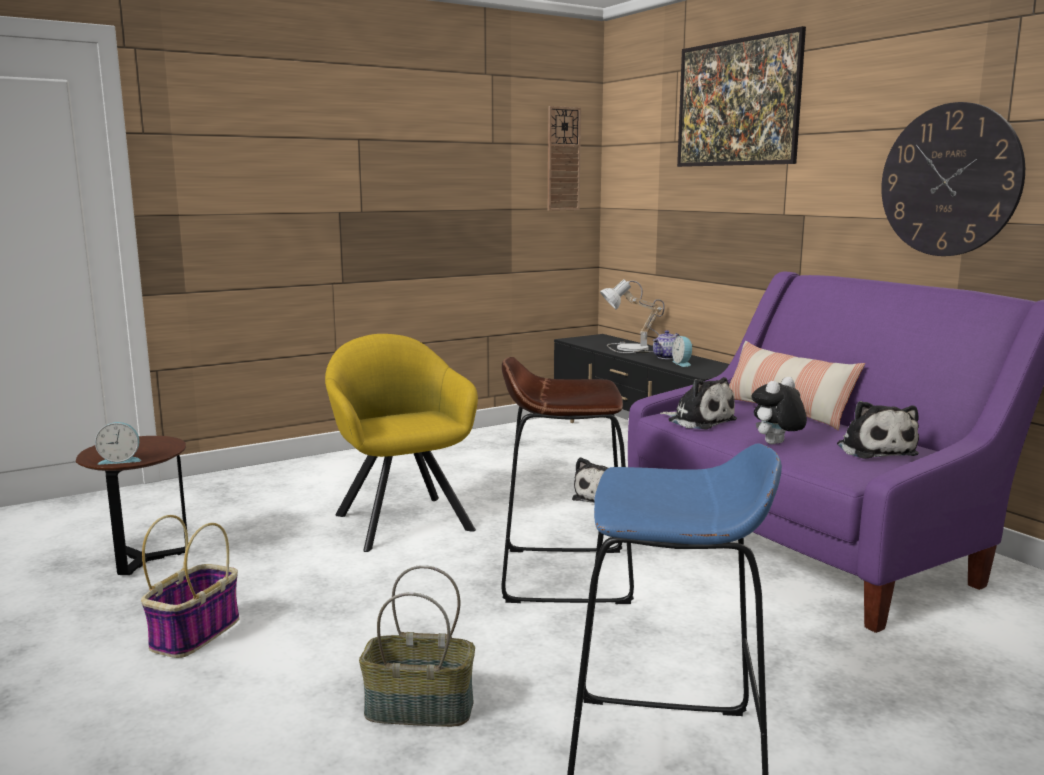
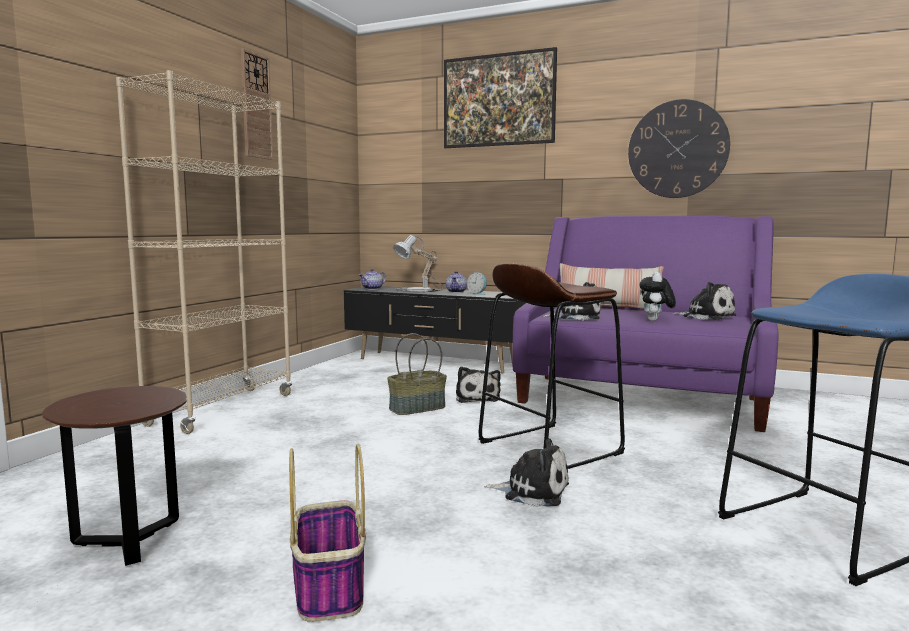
camera: 35 degrees left, 5 degrees down
alarm clock [95,422,141,465] -> none
yellow armchair [325,334,478,552] -> none
basket [359,565,475,727] -> basket moved to [387,333,447,415]
wall clock [548,106,581,211] -> wall clock moved to [241,48,273,160]
none -> beige bookcase [116,70,292,434]
none -> teapot [359,269,386,290]
none -> plush toy [484,438,569,507]

